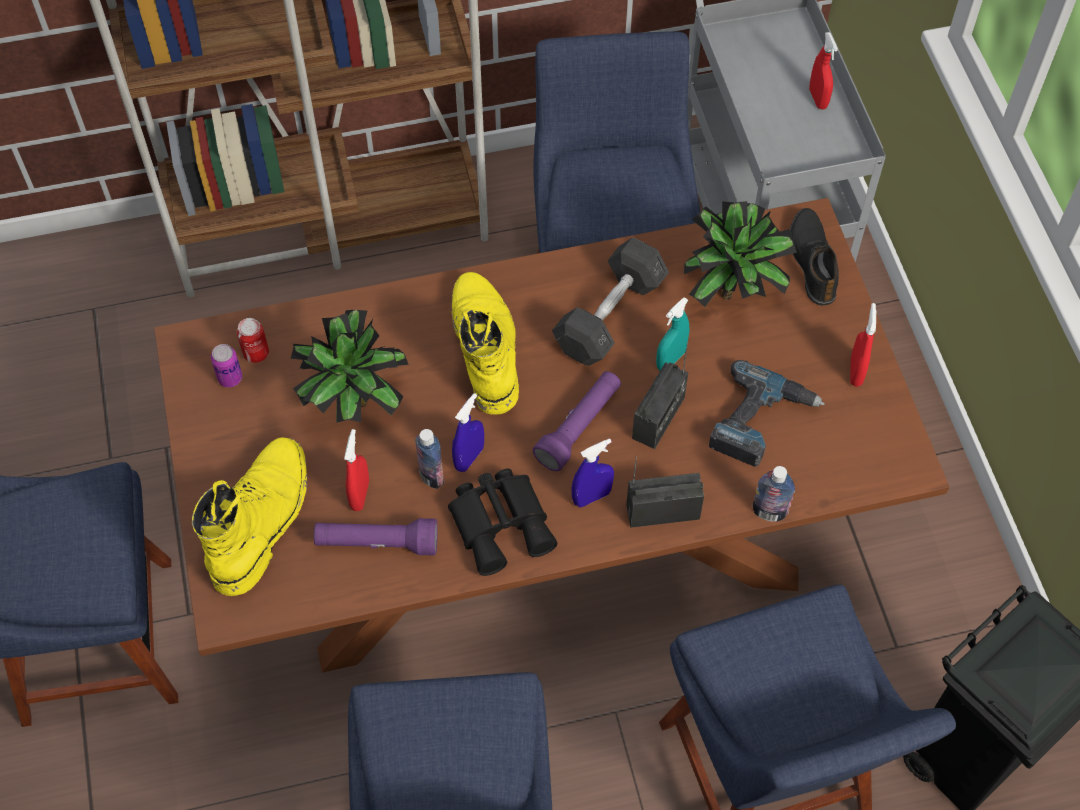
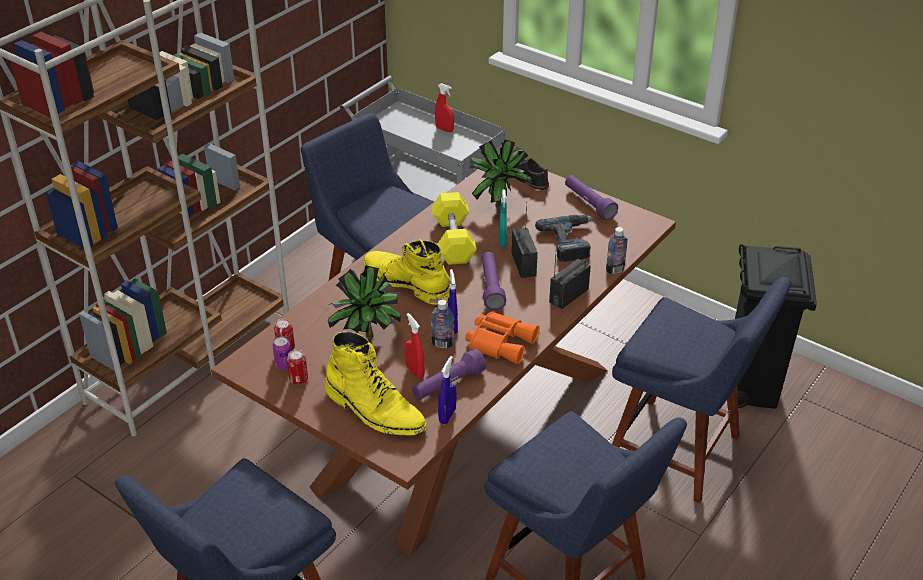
camera: 40 degrees left, 20 degrees down
yellow boot [192,437,307,596] -> yellow boot turned 150 degrees clockwise [325,331,427,435]
black binoculars [448,469,558,576] -> orange binoculars [465,311,539,365]
grey dumbbell [552,237,669,366] -> yellow dumbbell [432,192,477,265]
blue spray bottle [571,438,614,507] -> blue spray bottle moved to [438,356,457,424]
red spray bottle [850,303,876,387] -> purple flashlight [565,175,618,220]
none -> can [287,349,308,384]

